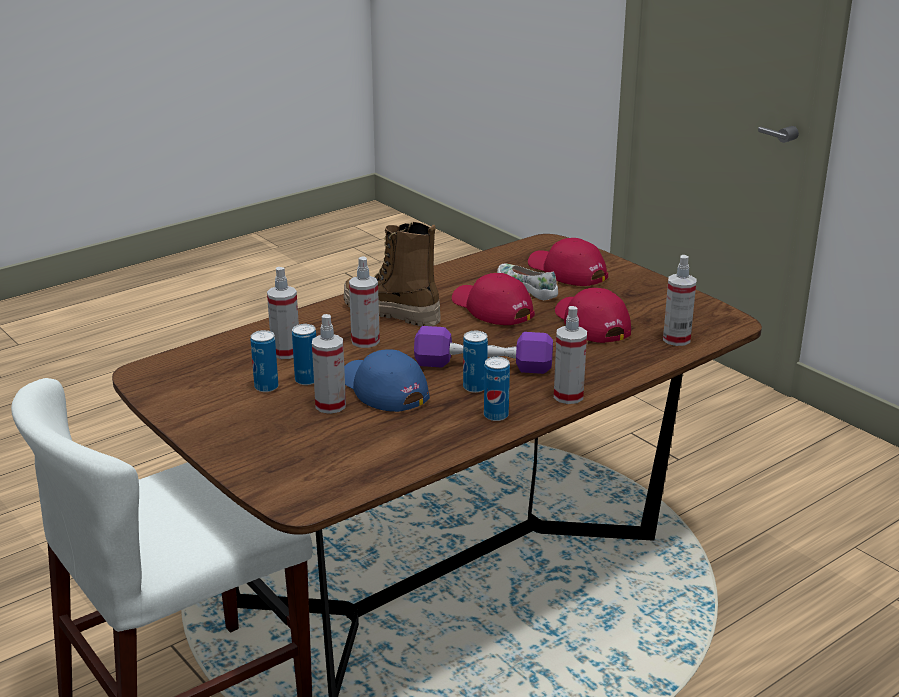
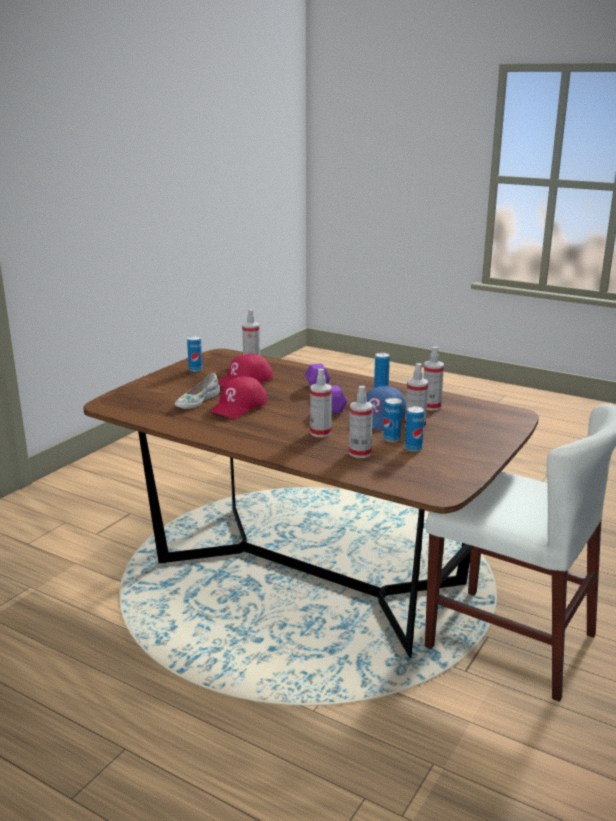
camera: 110 degrees left, 5 degrees down
boot [343,222,441,326] -> none
can [463,331,488,393] -> can moved to [187,336,203,372]
red cap [528,238,608,286] -> none
spray bottle [554,306,587,404] -> spray bottle moved to [423,346,444,411]

